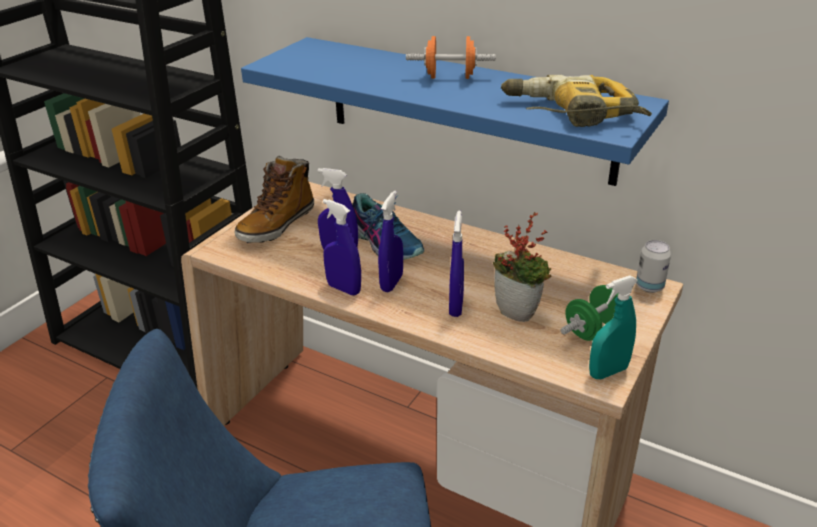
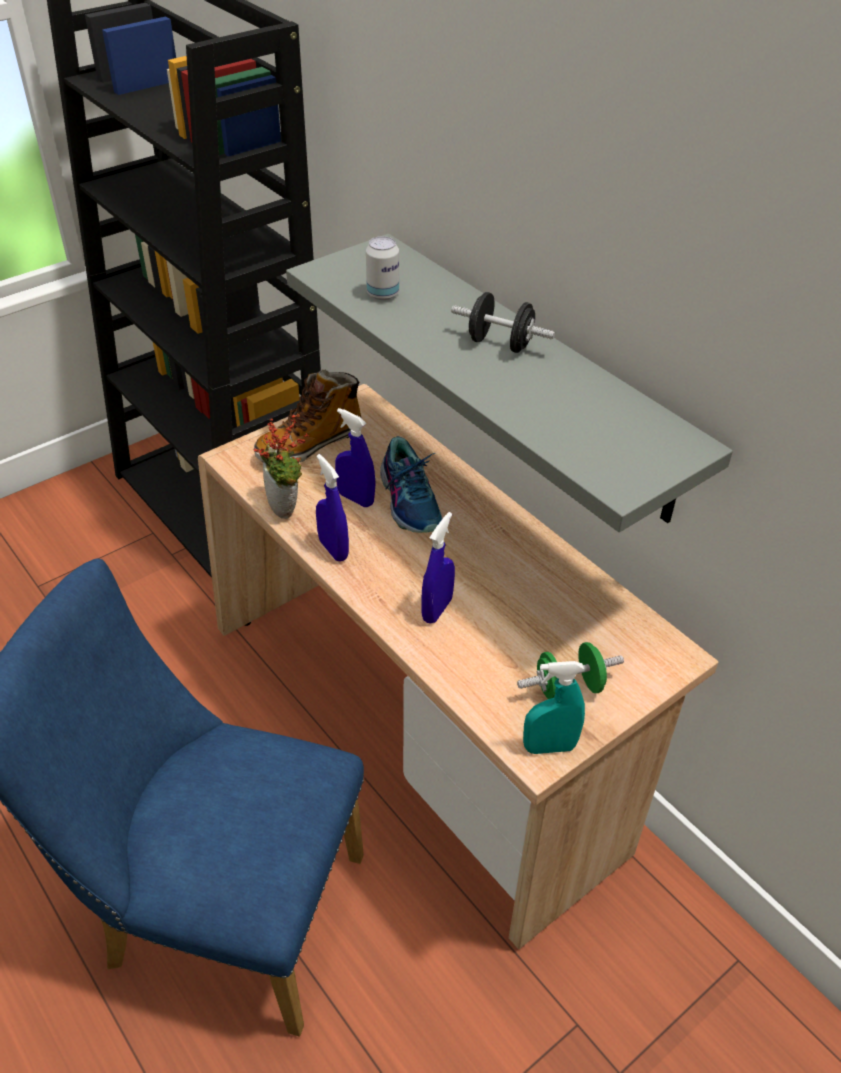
camera: 20 degrees right, 10 degrees up
blue shelf [241,37,669,186] -> grey shelf [286,234,733,532]
blue spray bottle [378,191,403,292] -> none
orange dumbbell [406,36,496,79] -> black dumbbell [451,292,555,353]
potted plant [493,212,551,322] -> potted plant moved to [254,413,309,519]
power drill [501,75,652,127] -> none
can [636,240,671,293] -> can moved to [366,236,399,300]

